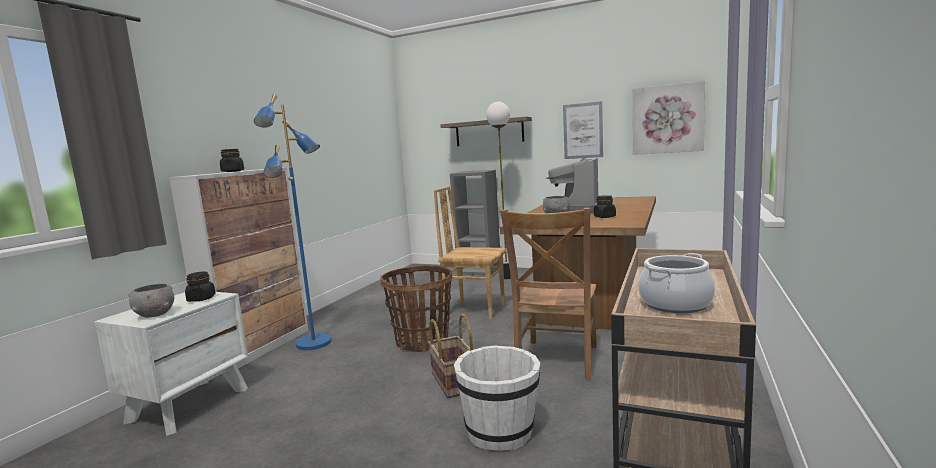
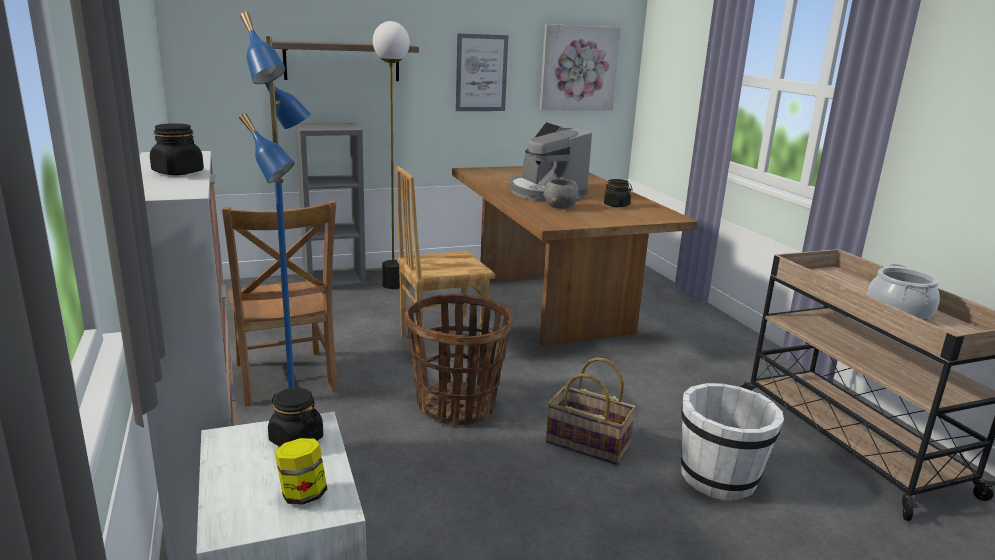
camera: 45 degrees left, 10 degrees up
grey bowl [129,283,174,318] -> jar [275,438,327,505]
brown chair [500,208,597,380] -> brown chair moved to [222,201,338,406]

